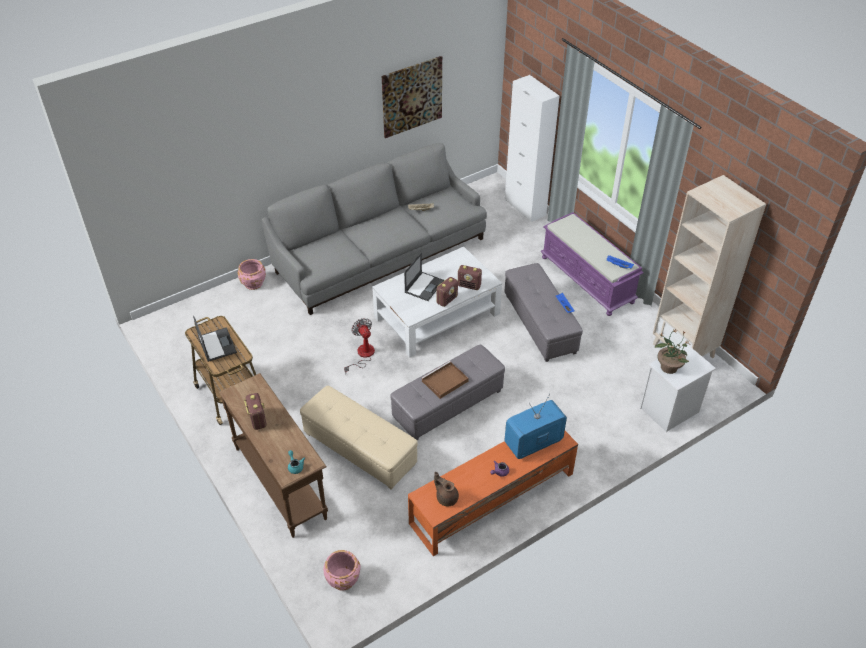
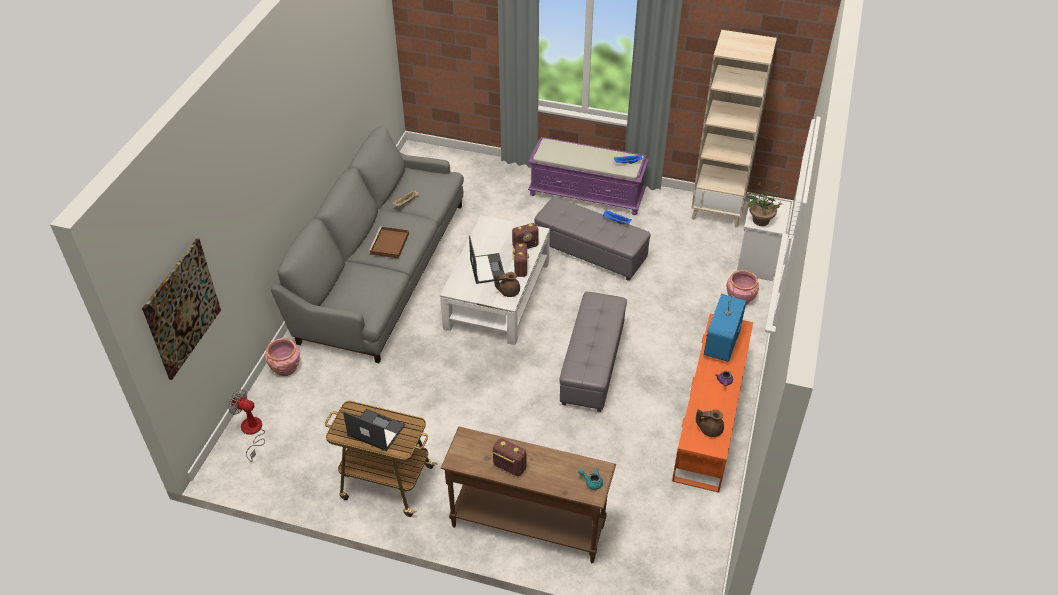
camera: 40 degrees left, 0 degrees up
beige ottoman [300,386,418,490] -> none
pink planter [323,550,361,591] -> pink planter moved to [726,270,759,305]
fan [344,318,375,374] -> fan moved to [228,389,265,462]
picture [382,56,442,138] -> picture moved to [142,238,221,380]
brown tray [422,361,469,399] -> brown tray moved to [369,227,409,258]
white cabinet [505,75,559,222] -> none
none -> brown teapot [494,272,520,297]

